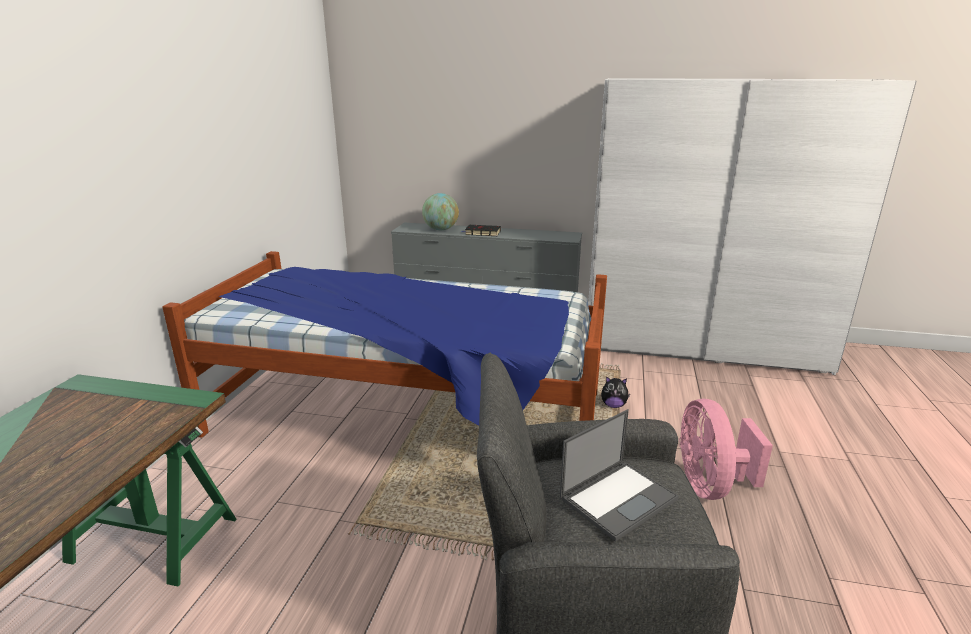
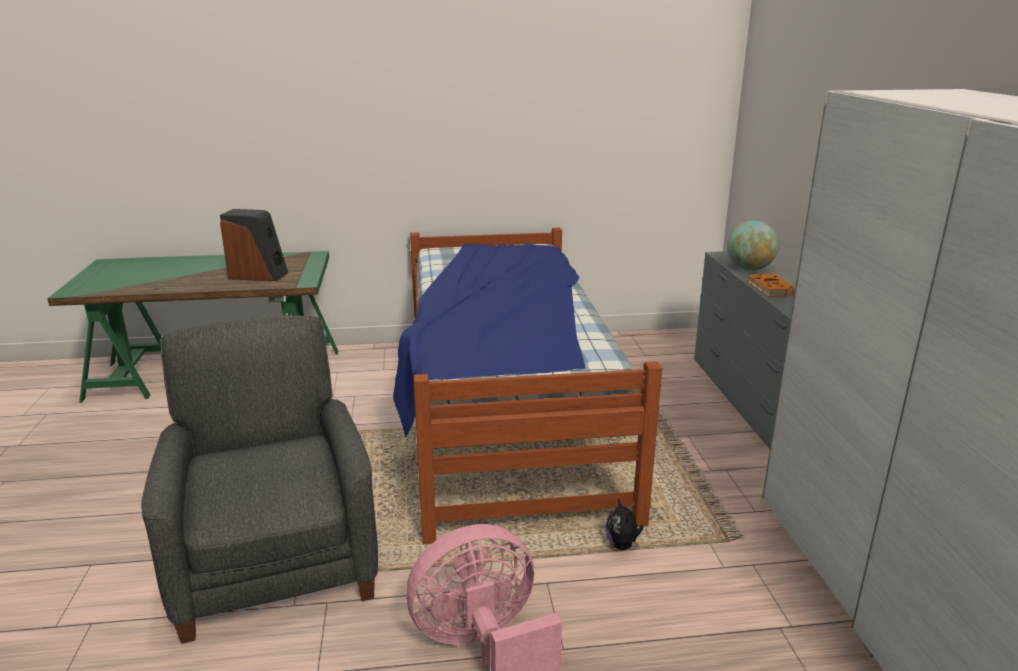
camera: 70 degrees right, 0 degrees up
black book [462,225,501,236] -> orange book [747,273,795,297]
laptop [560,409,678,542] -> none
none -> speaker [220,209,288,281]

